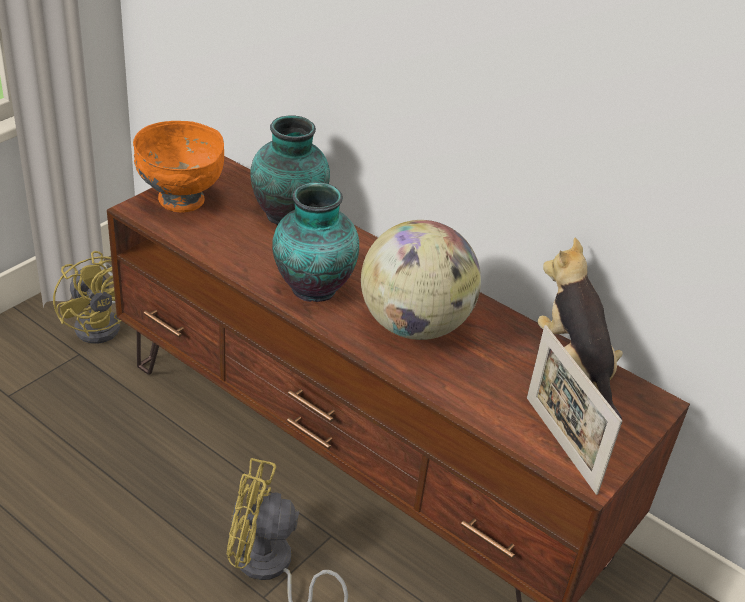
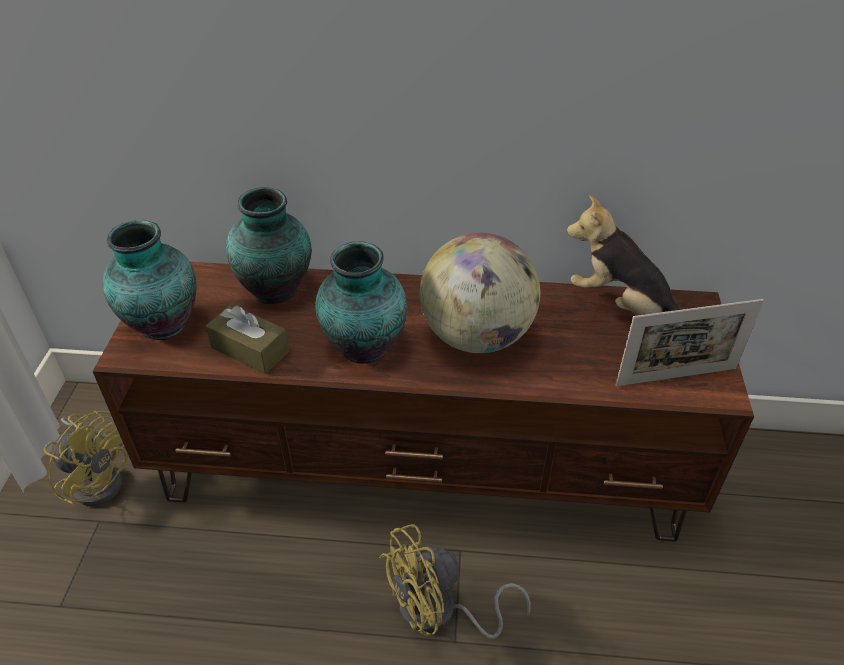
camera: 30 degrees left, 5 degrees up
orange bowl [133,121,224,213] -> vase [103,220,197,340]
picture frame [527,325,622,495] -> picture frame turned 45 degrees counterclockwise [616,299,764,386]
none -> brown tissue box [206,305,289,374]

